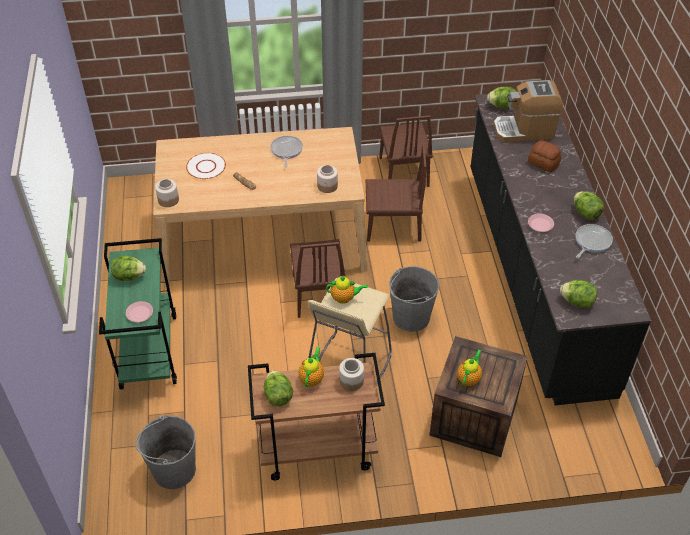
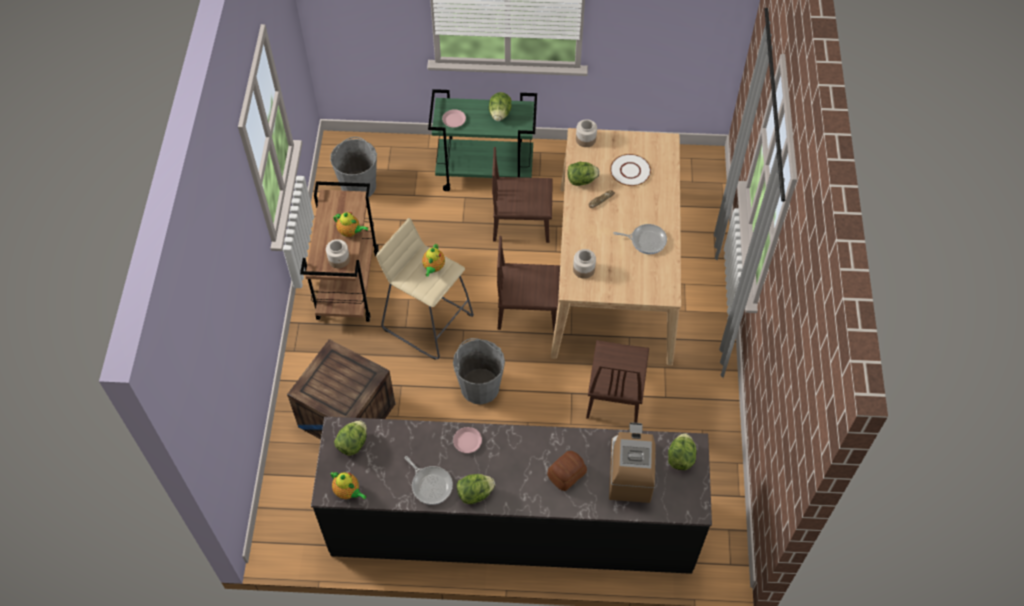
camera: 100 degrees right, 10 degrees up
lettuce [264,371,293,407] -> lettuce moved to [567,162,600,186]
brown chair [379,115,433,187] -> brown chair moved to [492,147,553,243]
teapot [457,349,482,386] -> teapot moved to [331,472,366,499]

